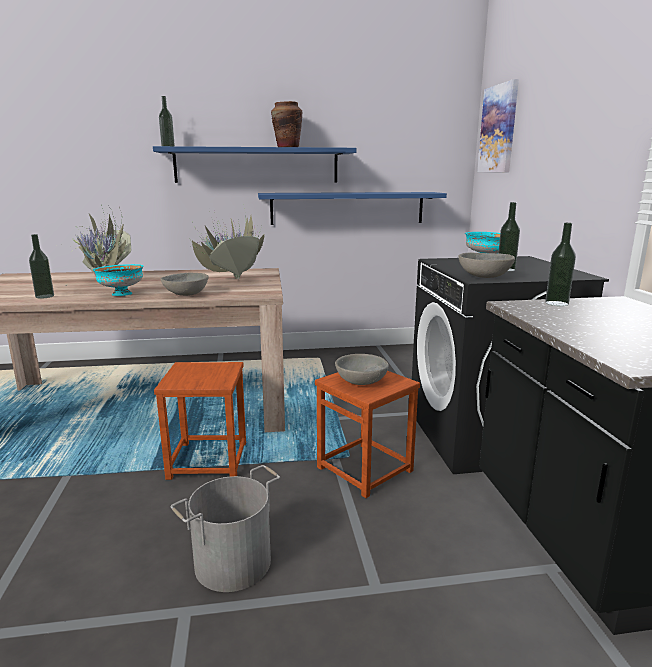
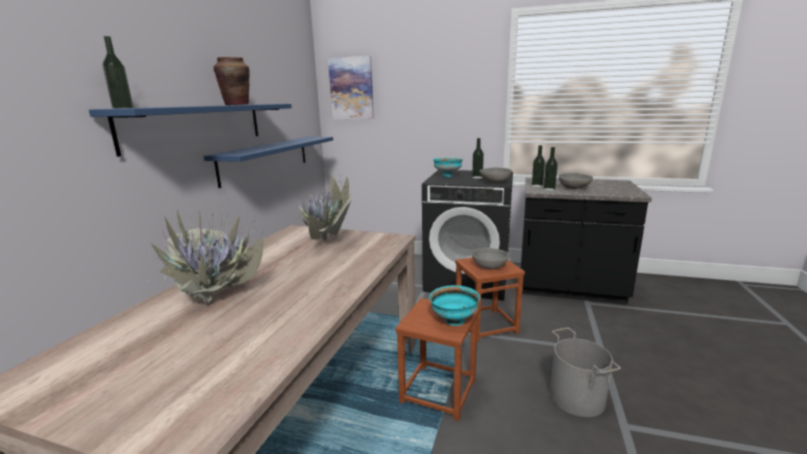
camera: 65 degrees left, 0 degrees up
bottle [29,234,54,299] -> bottle moved to [543,147,558,191]
turquoise bowl [93,264,144,296] -> turquoise bowl moved to [429,285,480,326]
grey bowl [161,273,209,296] -> grey bowl moved to [558,173,593,189]

